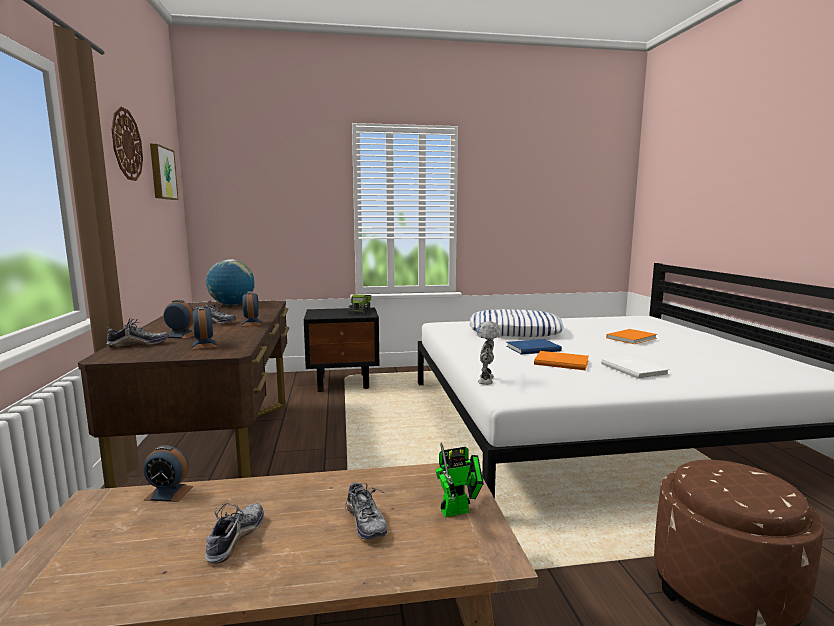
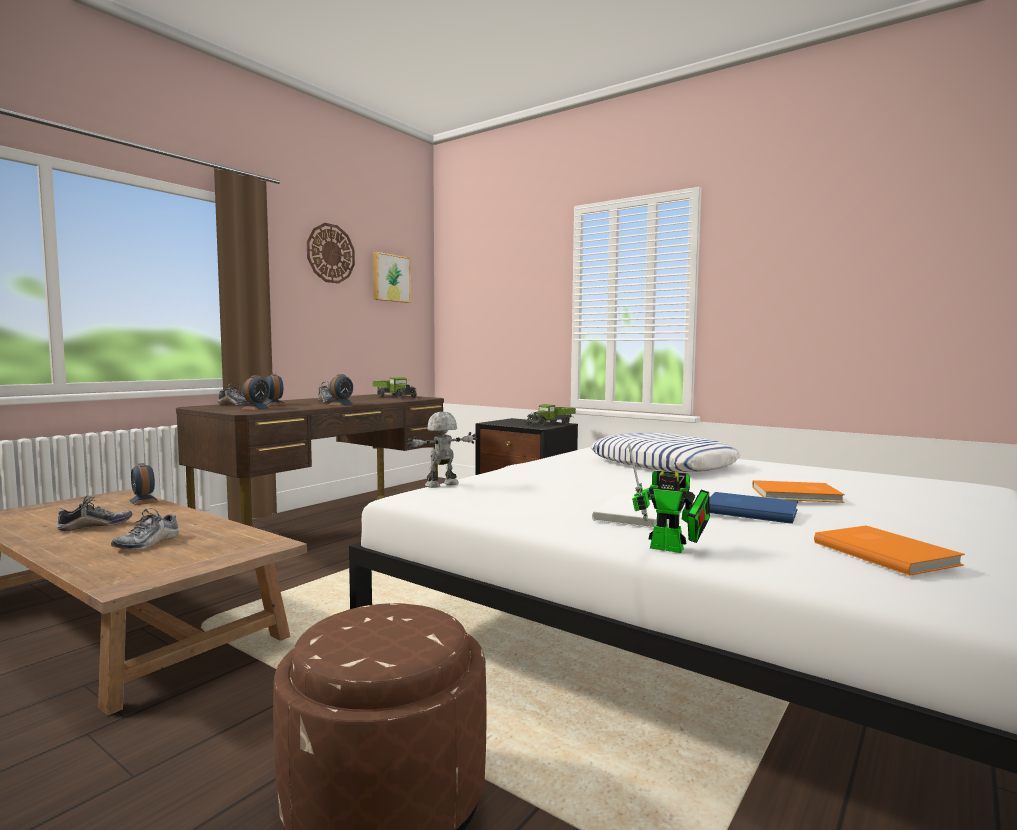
camera: 45 degrees right, 5 degrees down
globe [206,259,255,305] -> toy truck [373,377,417,399]
toy robot [436,443,484,517] -> toy robot moved to [628,443,710,553]
blue book [506,339,562,355] -> blue book moved to [709,492,798,524]
orange book [534,351,589,370] -> orange book moved to [814,526,965,576]

